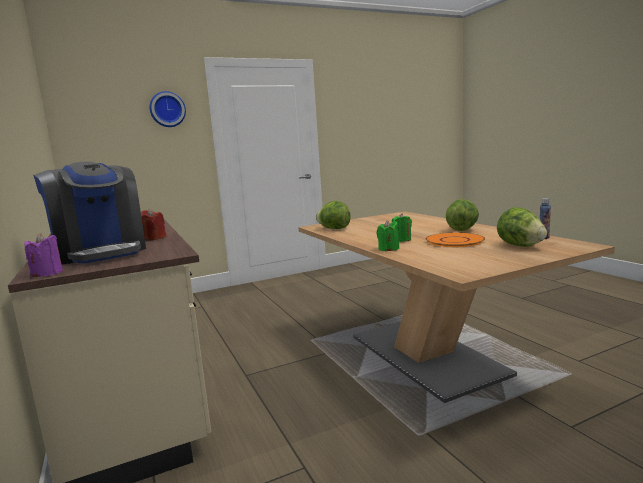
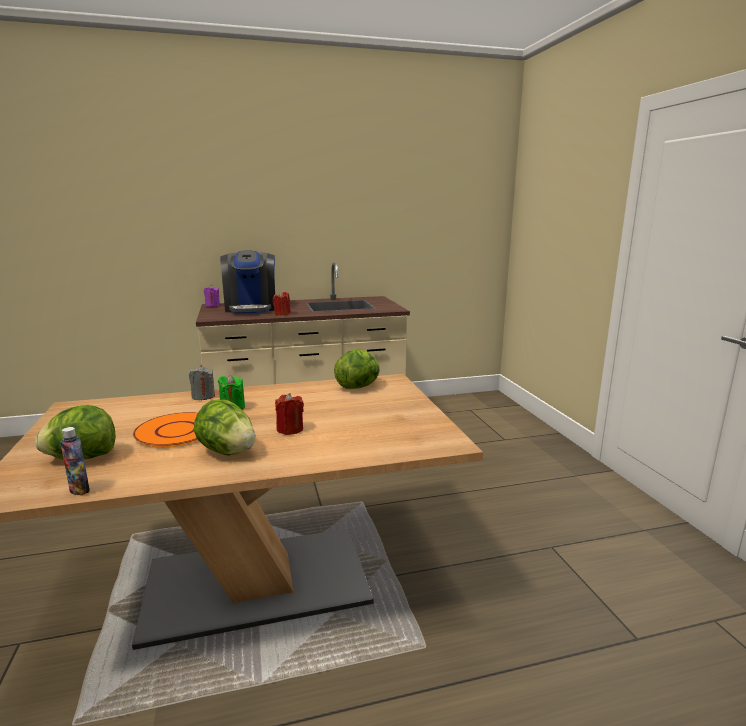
camera: 100 degrees right, 5 degrees up
coffee machine [33,162,146,264] -> coffee machine turned 75 degrees counterclockwise [220,250,275,314]
wall clock [150,91,186,127] -> none
green candle [376,220,399,251] -> grey candle [189,365,215,400]
none -> red candle [275,393,304,435]

